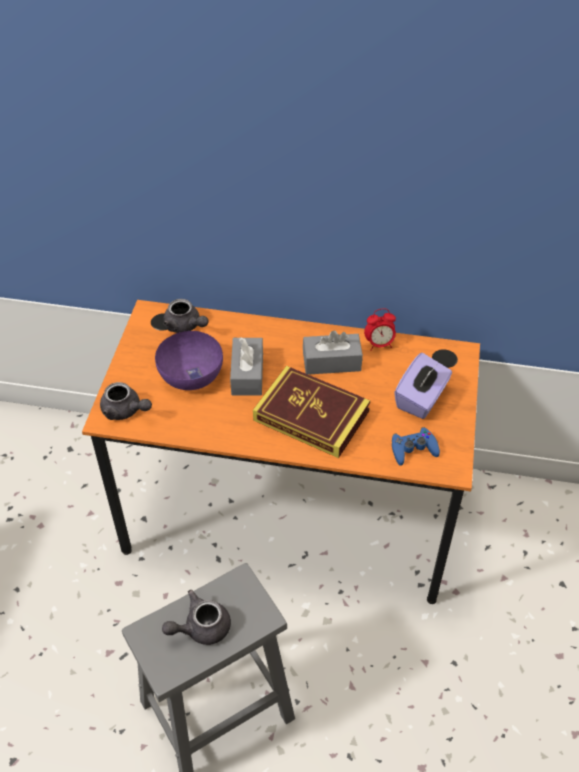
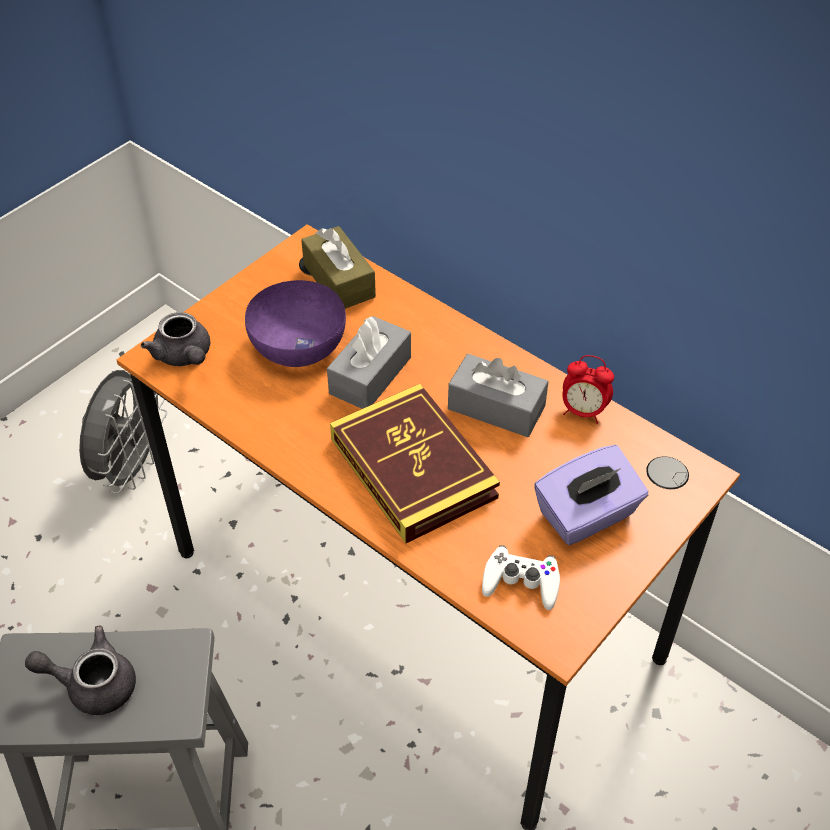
camera: 30 degrees right, 0 degrees up
grey teapot [163,299,209,333] -> brown tissue box [301,226,376,309]
blue game controller [392,427,440,466] -> white game controller [482,545,560,610]
none -> grey fan [79,370,168,494]

